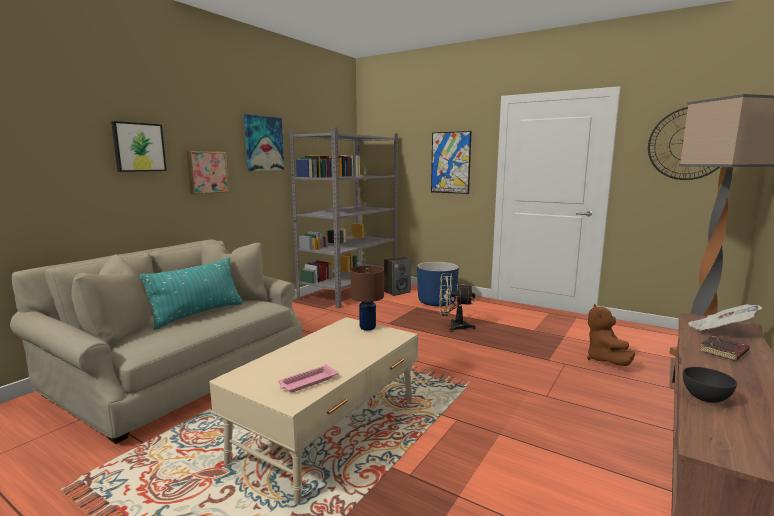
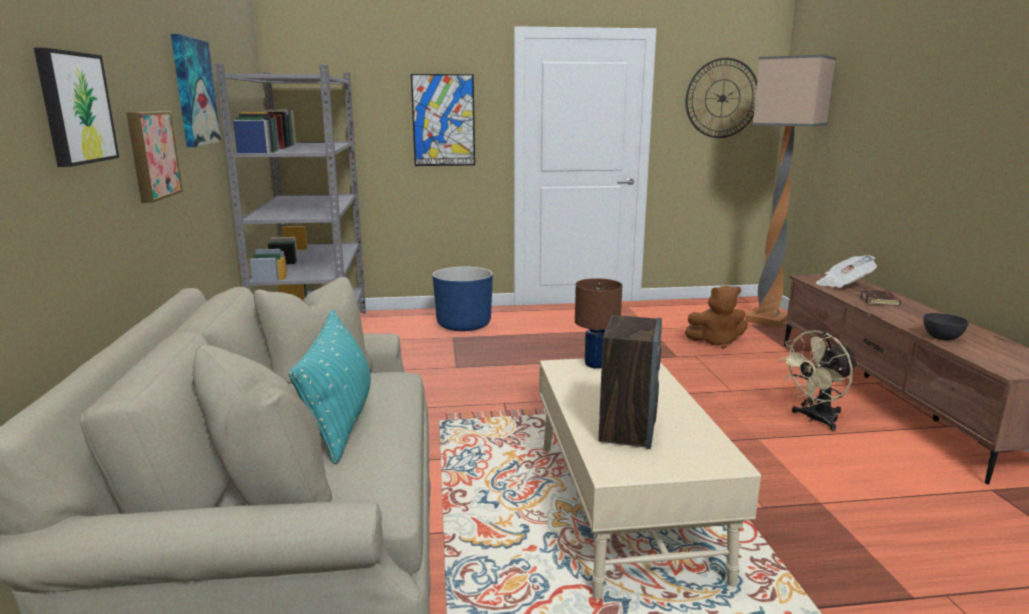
camera: 40 degrees left, 5 degrees up
pink tray [278,364,338,392] -> none
speaker [384,257,411,296] -> speaker moved to [599,315,662,449]
beige fan [439,273,476,332] -> beige fan moved to [779,330,858,431]
brown plush toy [587,304,635,366] -> brown plush toy turned 60 degrees counterclockwise [685,286,748,349]

